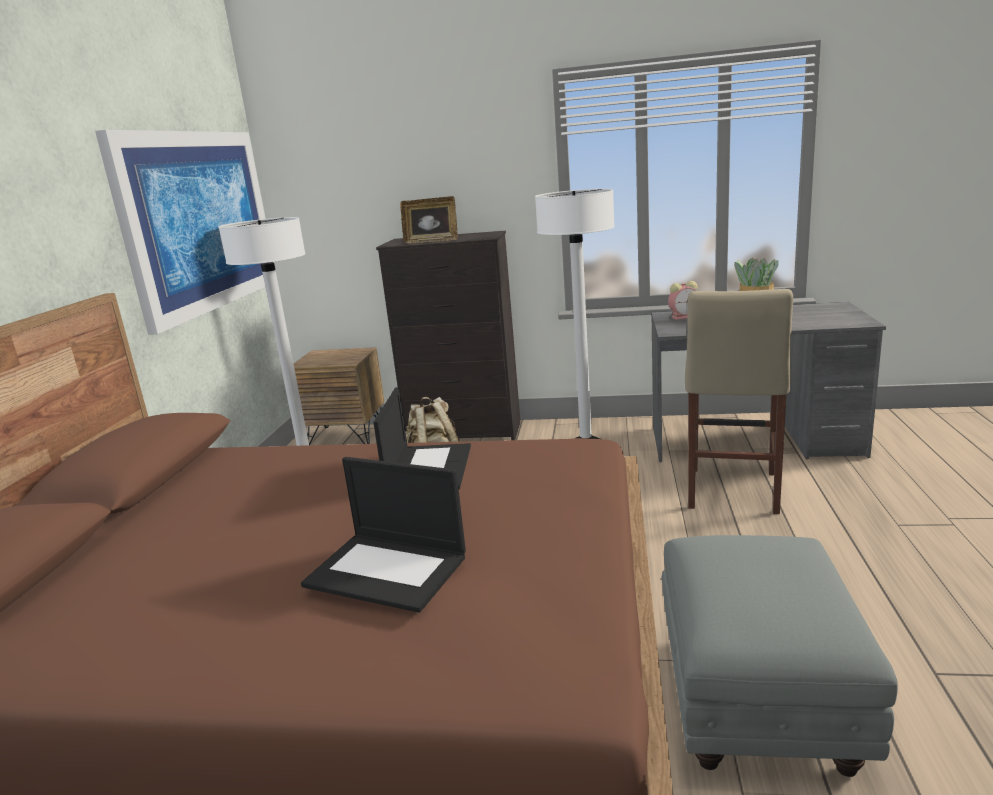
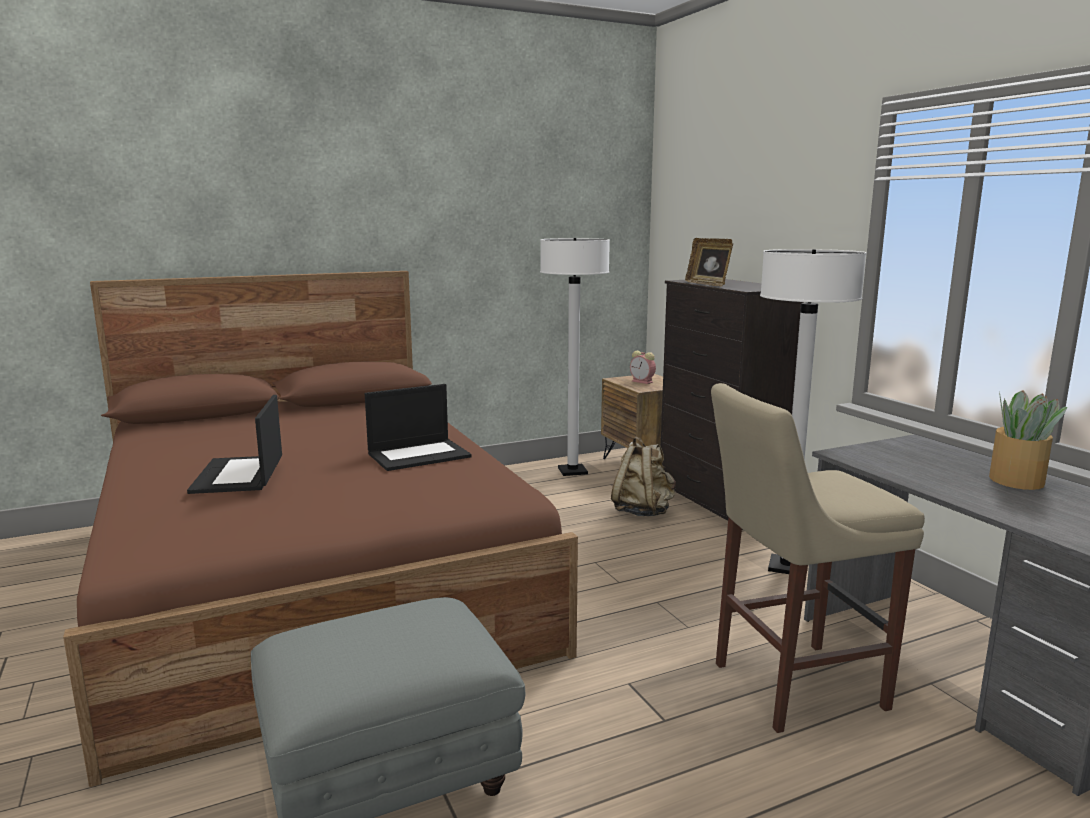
camera: 55 degrees right, 5 degrees down
picture [95,130,265,335] -> none
alarm clock [668,281,698,320] -> alarm clock moved to [630,351,656,384]

